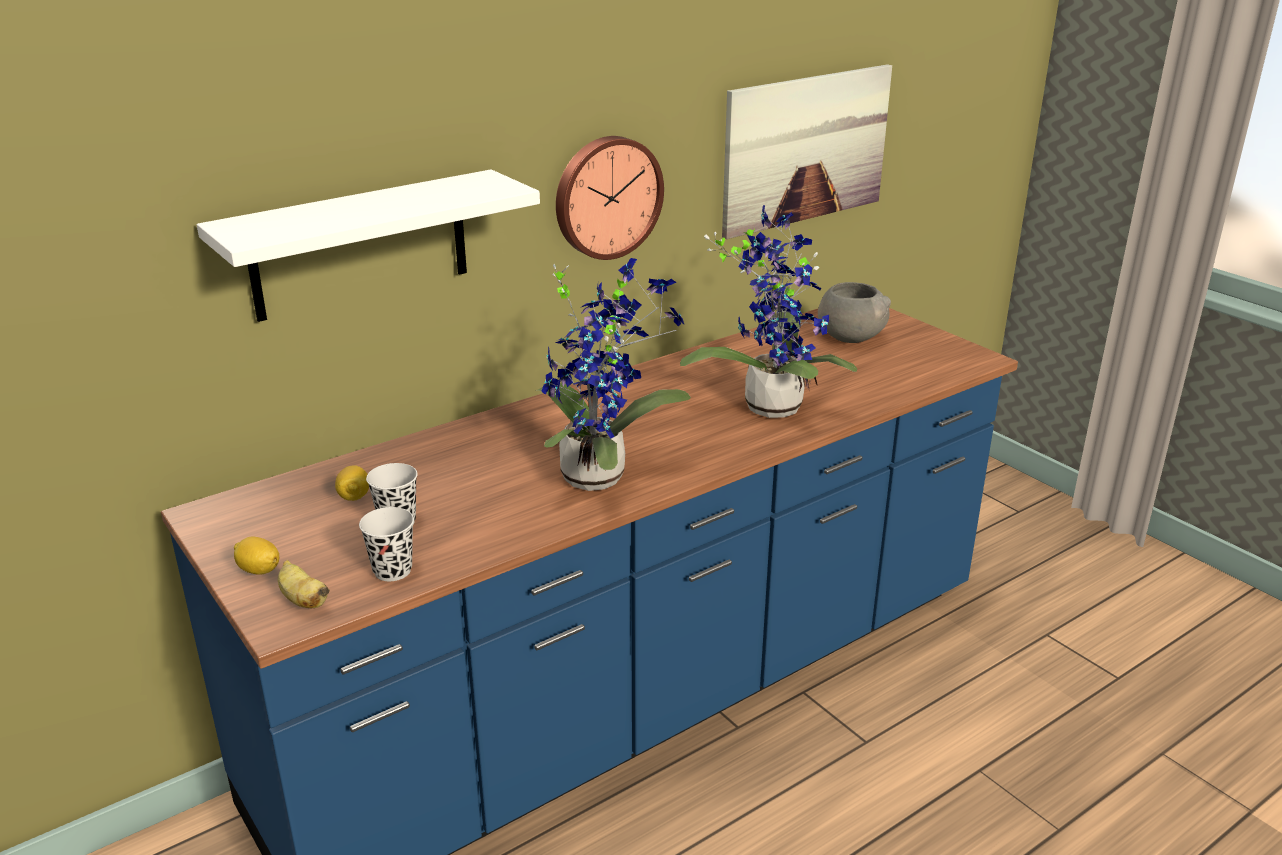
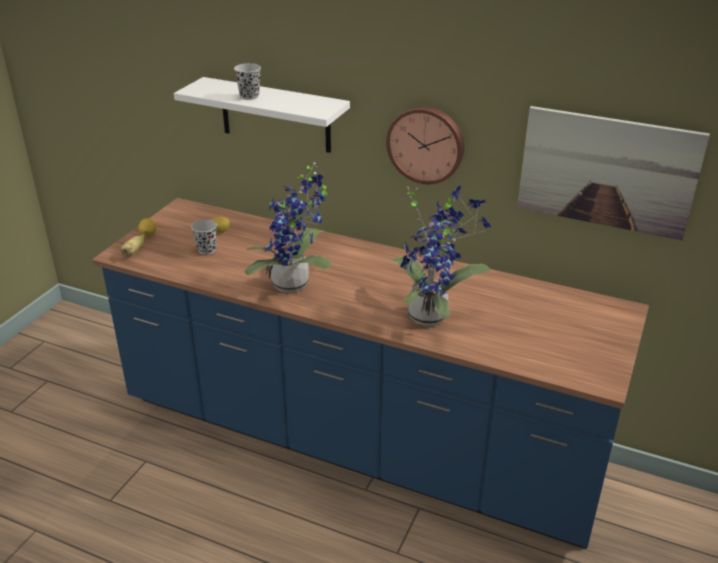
camera: 60 degrees right, 5 degrees up
black cup [359,507,414,581] -> black cup moved to [234,63,261,100]
grey bowl [818,282,891,343] -> none

